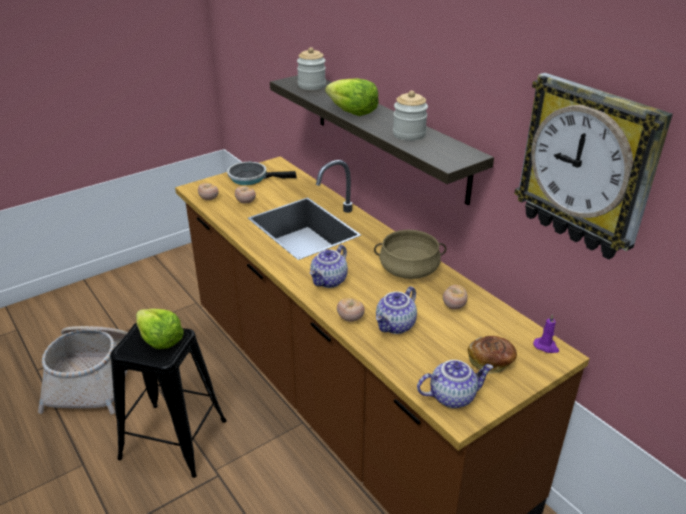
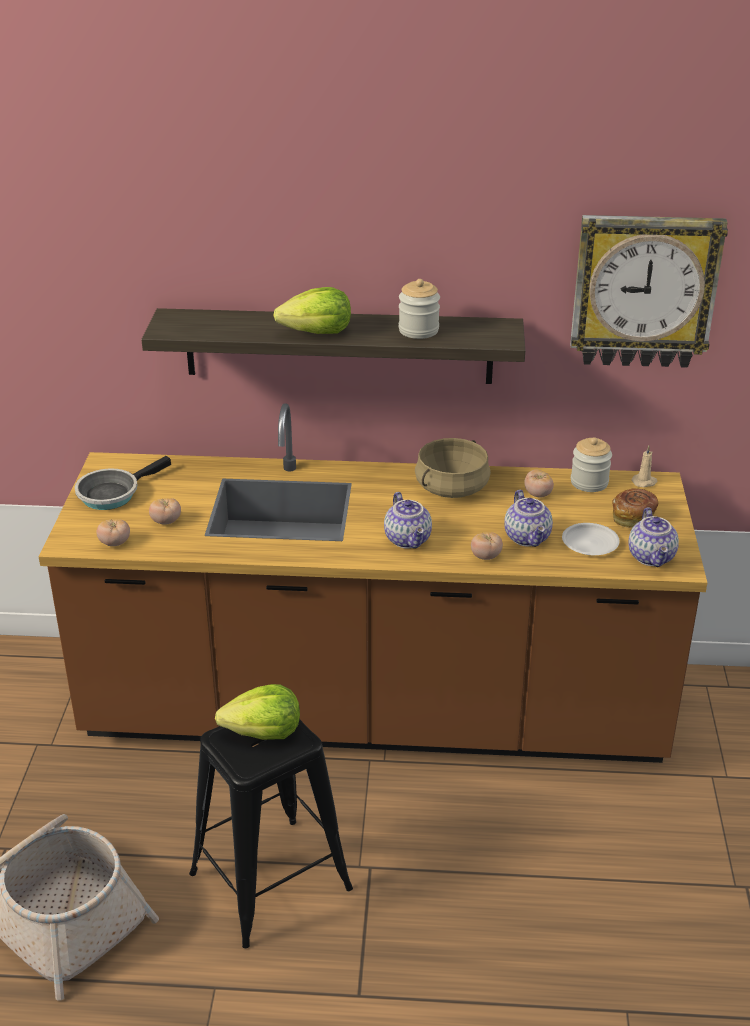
camera: 50 degrees left, 0 degrees up
jar [297,47,326,90] -> jar moved to [571,437,612,492]
teapot [417,360,493,408] -> teapot turned 150 degrees clockwise [629,507,679,567]
purple candle [533,314,559,353] -> beige candle [631,446,658,487]
none -> white plate [562,523,620,555]

